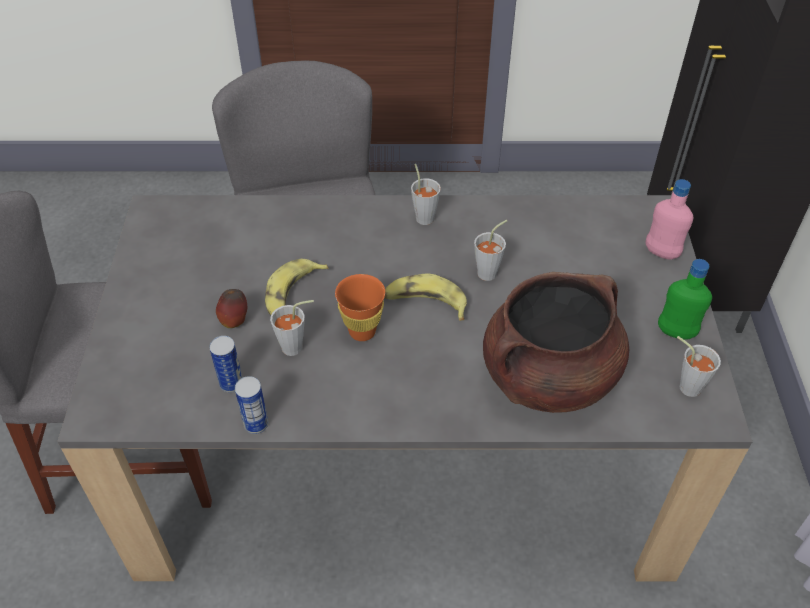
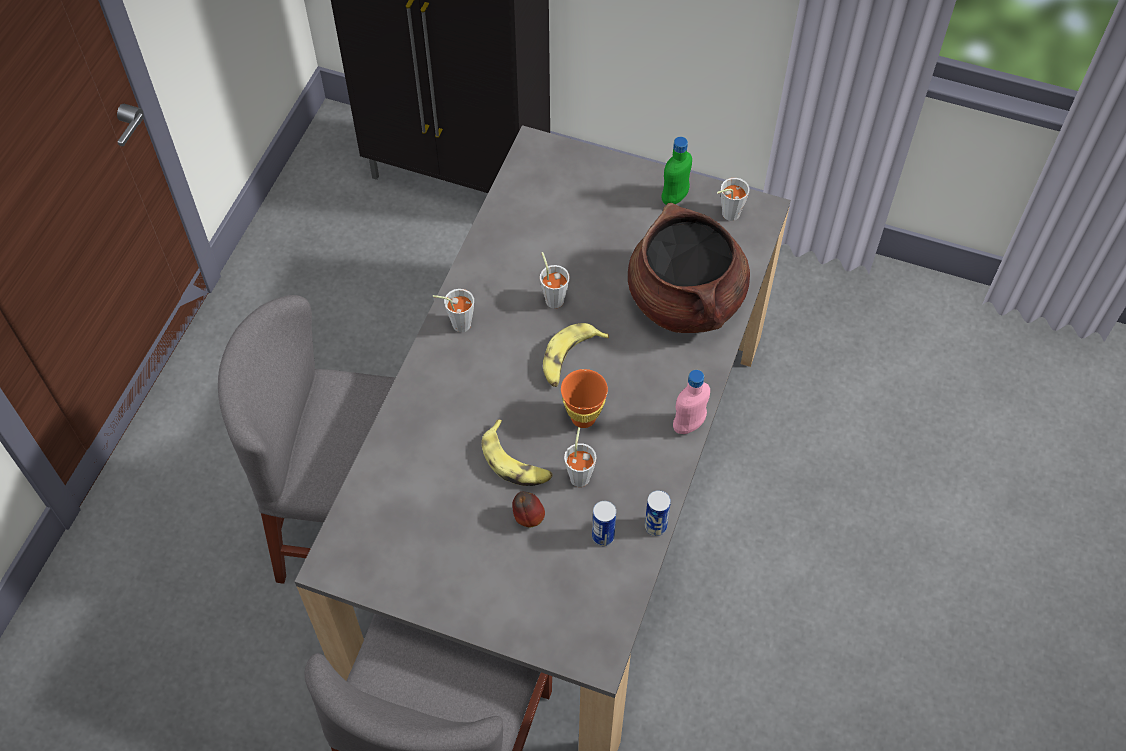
camera: 70 degrees left, 10 degrees up
pink bottle [646,179,693,260] -> pink bottle moved to [673,370,710,434]

